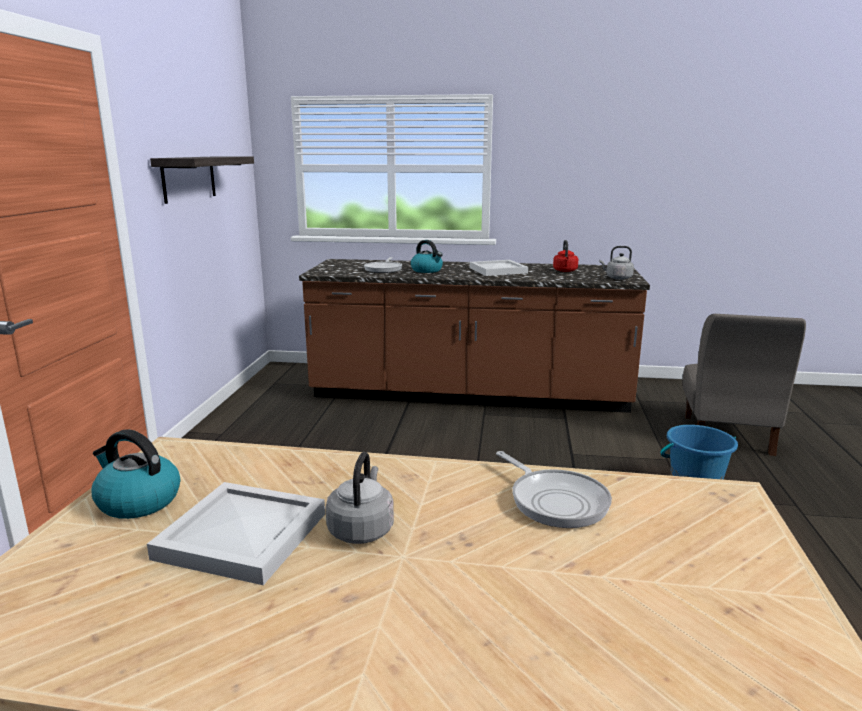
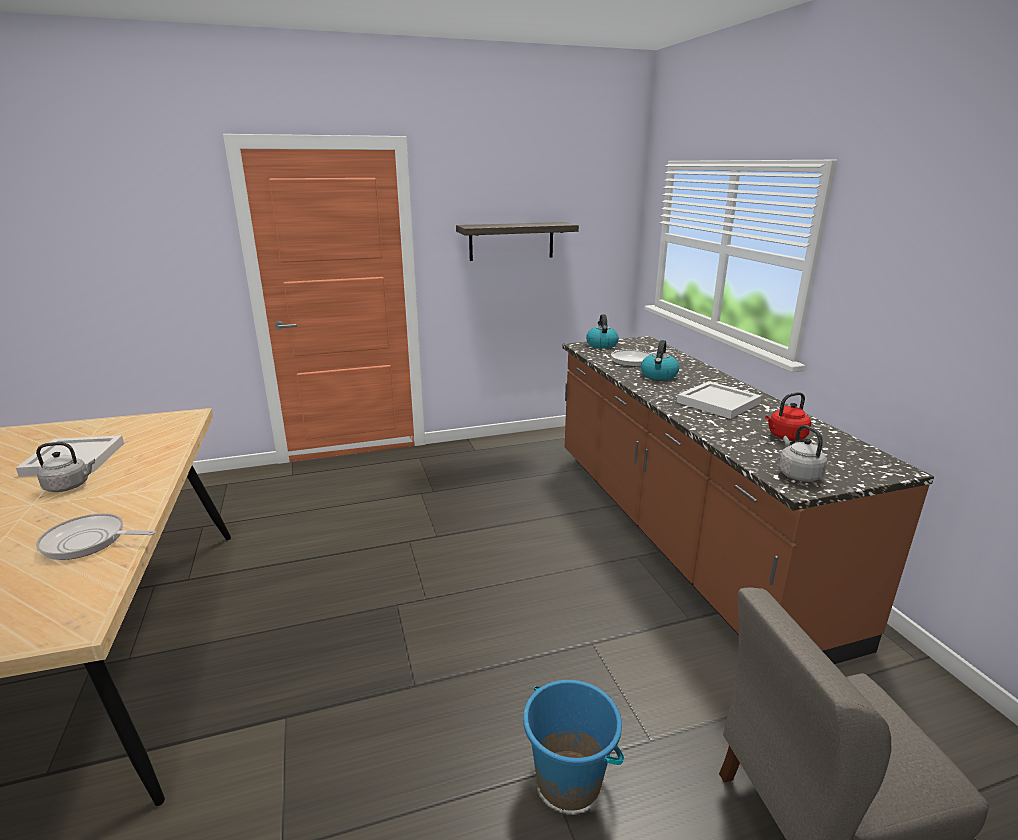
camera: 65 degrees right, 5 degrees up
kettle [92,429,180,519] -> kettle moved to [586,314,619,348]
frying pan [496,451,612,528] -> frying pan turned 60 degrees clockwise [36,513,155,560]

